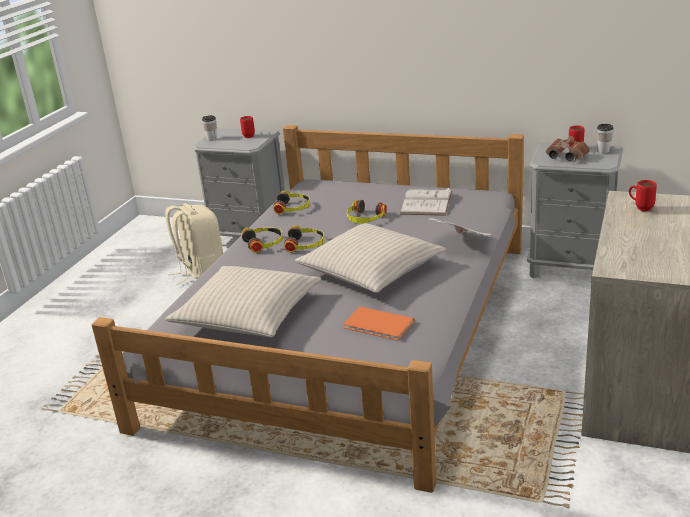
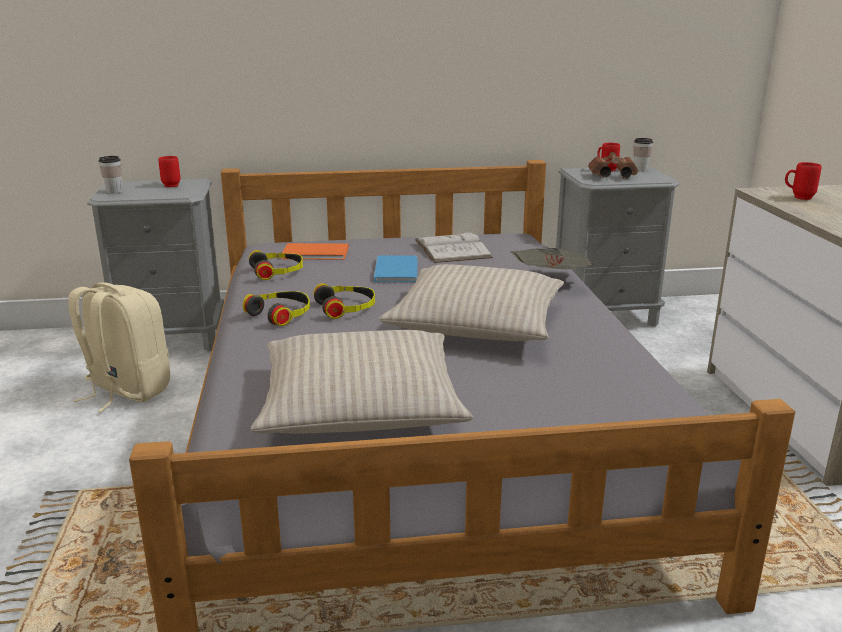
camera: 30 degrees left, 5 degrees down
orange book [343,307,415,341] -> orange book moved to [281,243,349,260]
headphones [347,200,387,223] -> blue book [374,256,418,282]

